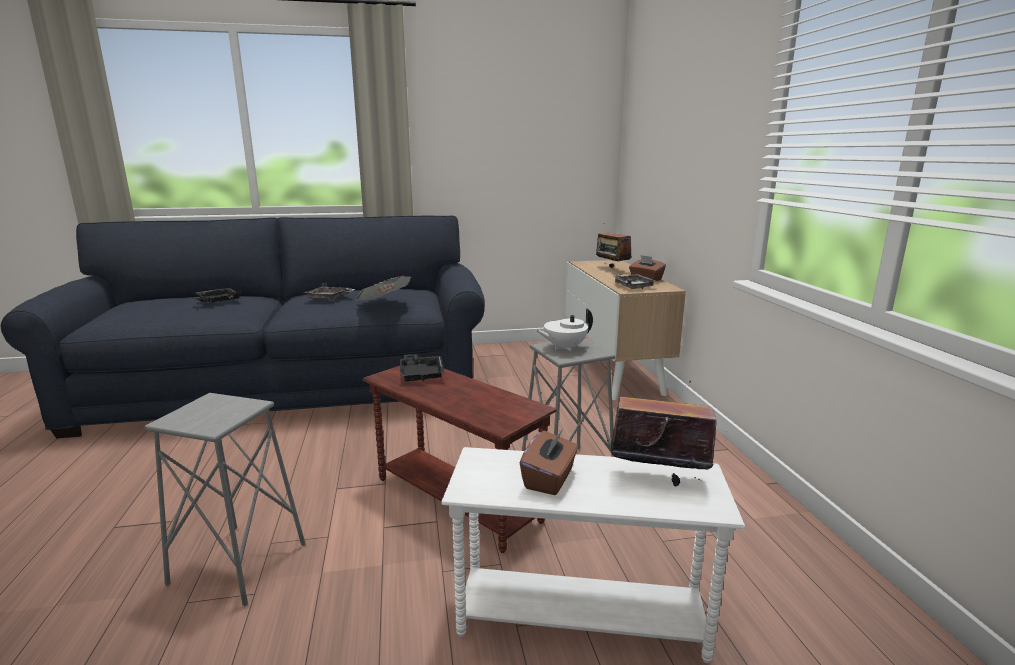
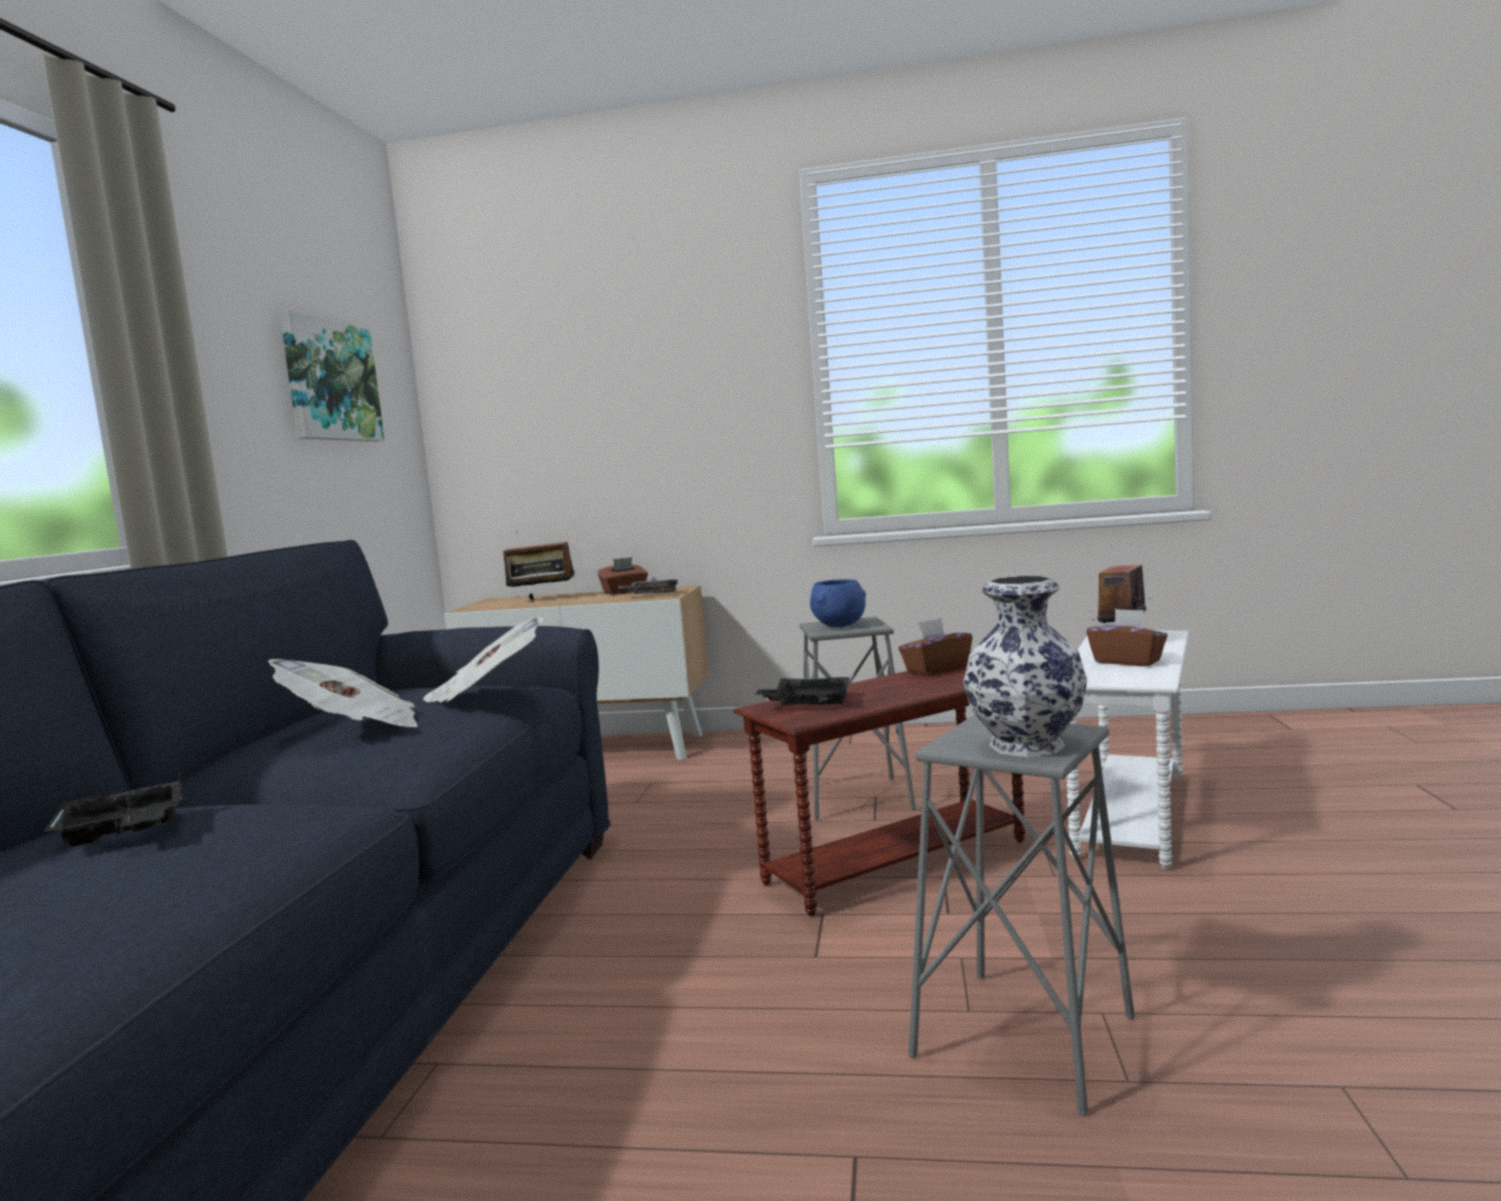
camera: 70 degrees left, 10 degrees down
grey tray [304,283,355,300] -> newspaper [268,659,418,727]
white teapot [535,308,593,351] -> blue bowl [810,579,866,627]
none -> picture [279,310,385,442]
none -> brown tissue box [899,618,973,676]
none -> vase [963,576,1087,757]

